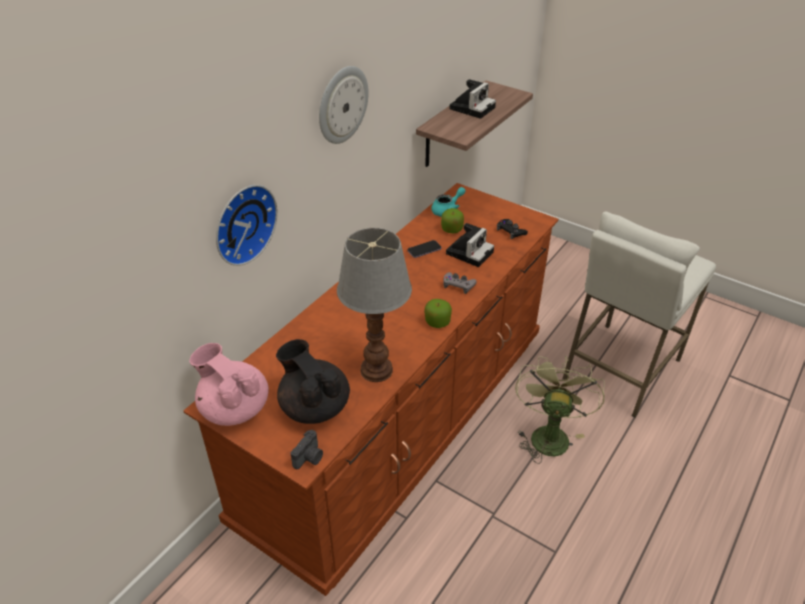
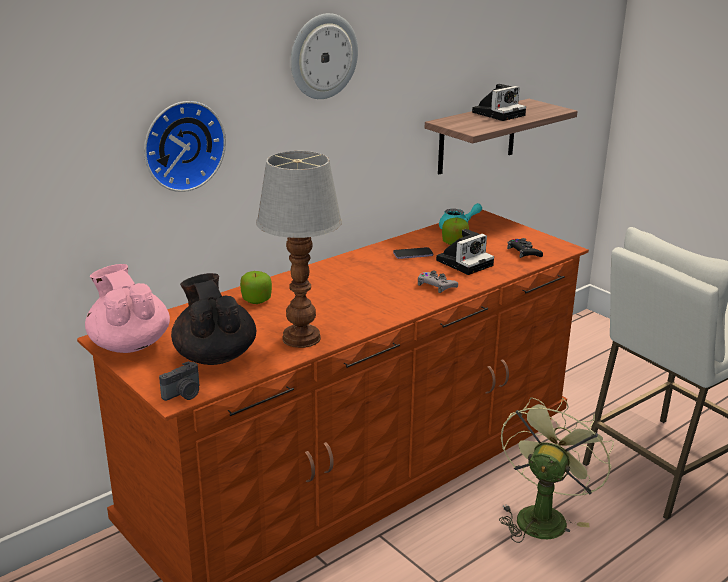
camera: 15 degrees right, 15 degrees down
apple [424,299,452,328] -> apple moved to [240,271,272,304]

